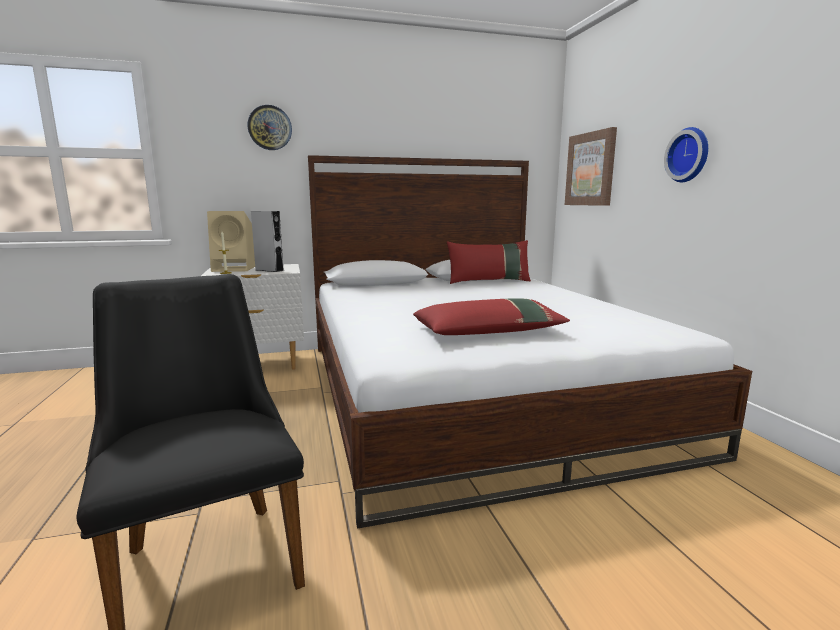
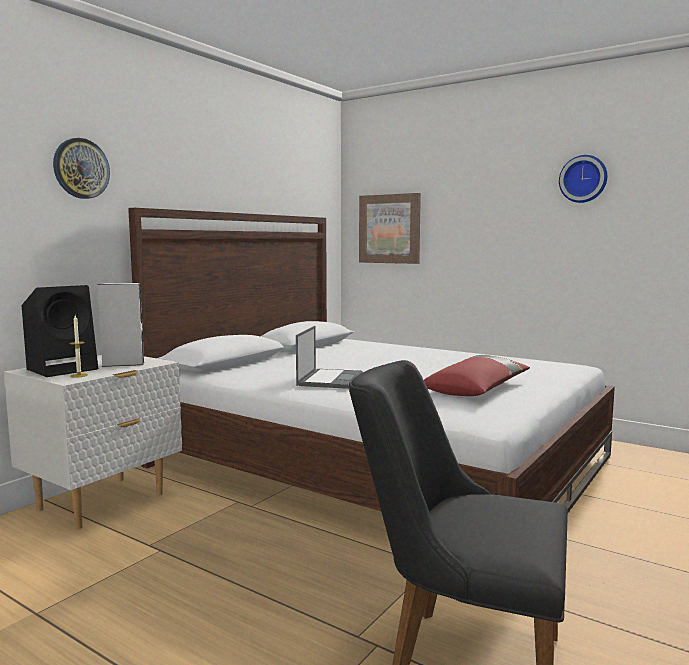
camera: 40 degrees left, 5 degrees down
beige speaker [207,211,255,272] -> black speaker [22,285,98,377]
red pillow [447,240,531,284] -> none
wall clock [664,127,708,182] -> wall clock moved to [559,155,607,203]
none -> laptop [296,326,362,389]

